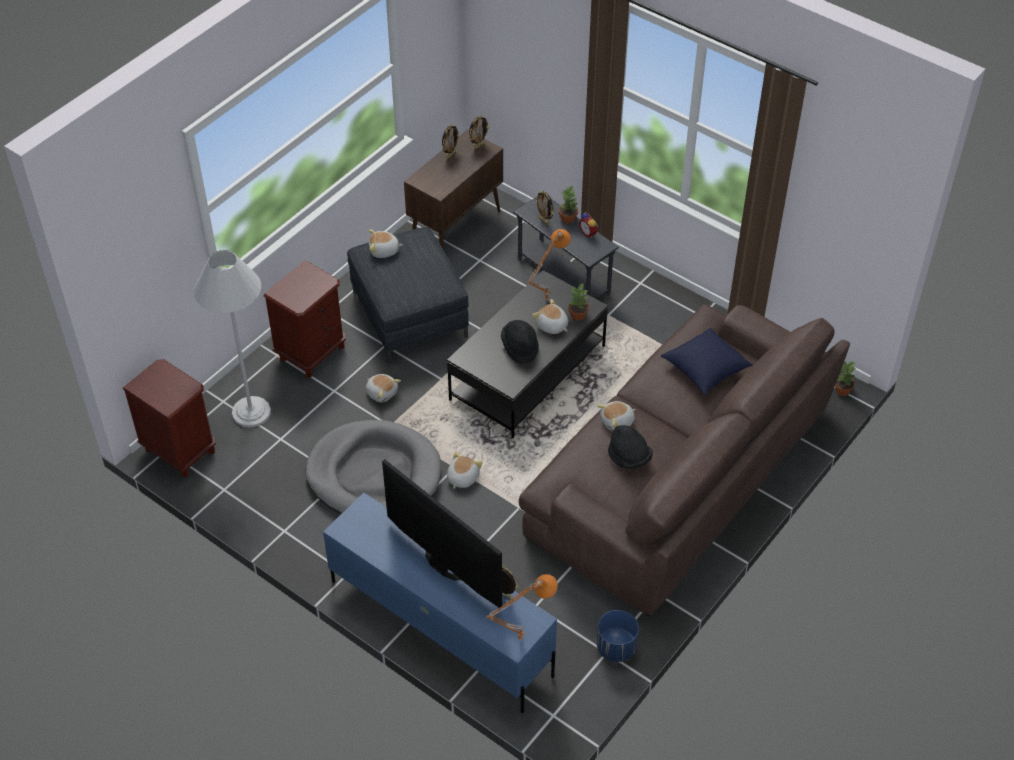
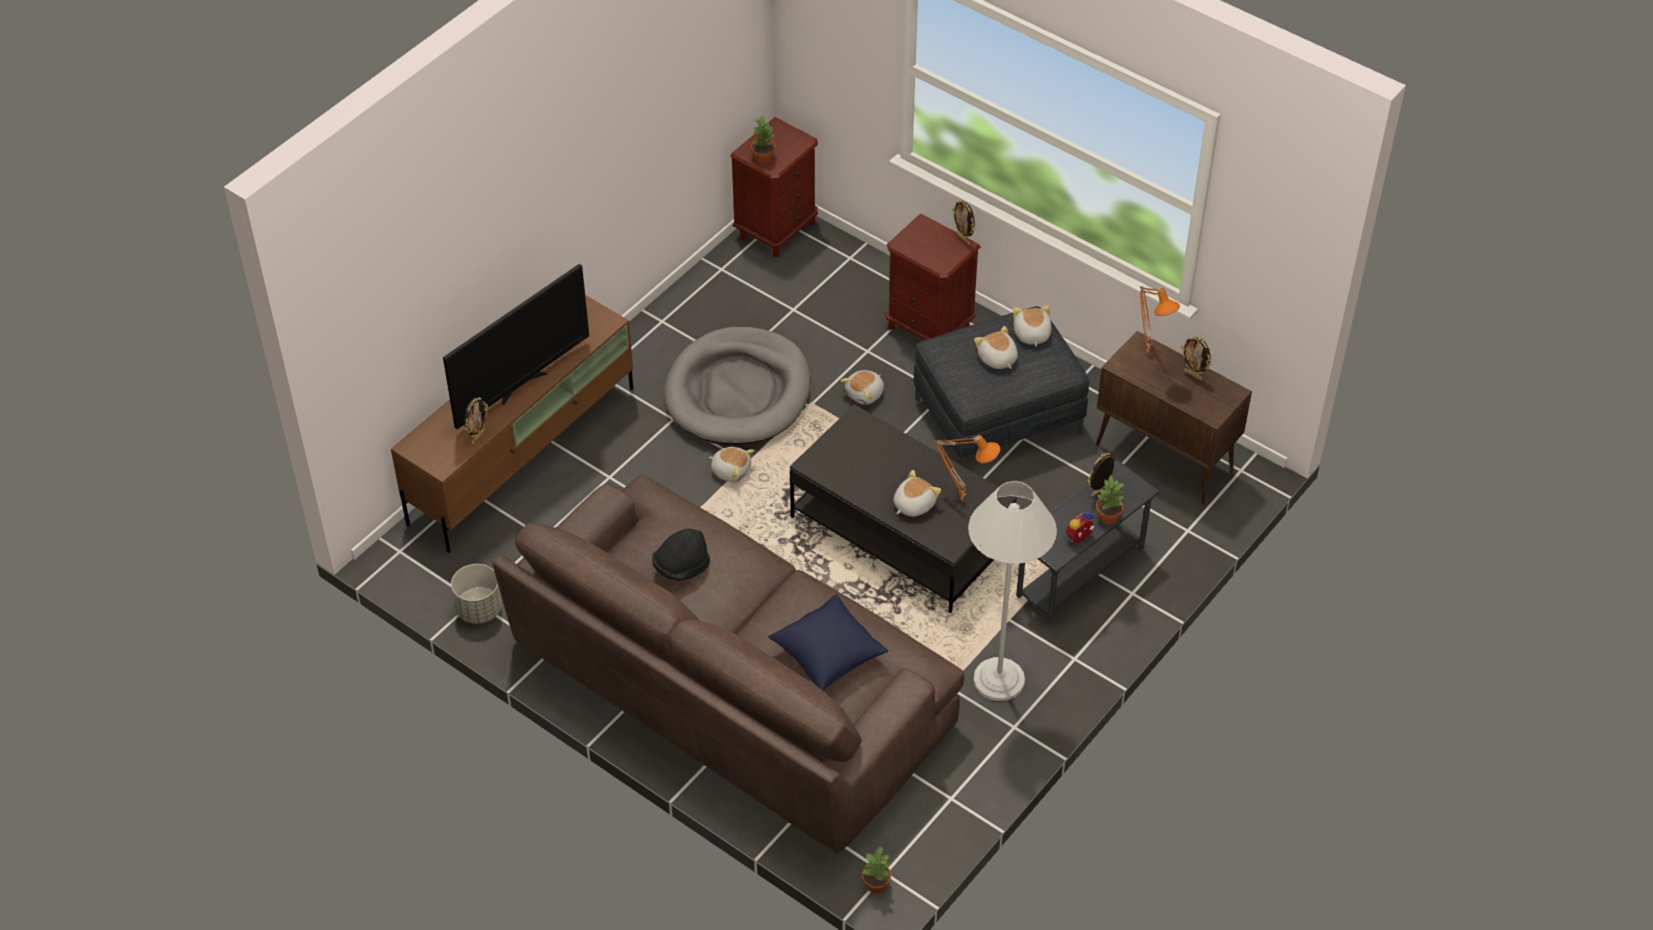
camera: 90 degrees right, 0 degrees up
white floor lamp [194,250,271,428] -> white floor lamp moved to [968,481,1057,701]
blue tv stand [323,493,557,713] -> brown tv stand [391,295,634,553]
picture frame [468,116,490,150] -> picture frame moved to [952,200,975,245]
orange table lamp [486,574,558,640] -> orange table lamp moved to [1140,286,1180,354]
black hat [501,320,539,363] -> none
potted plant [568,282,589,321] -> potted plant moved to [751,116,775,163]
plush toy [597,401,636,431] -> plush toy moved to [974,326,1018,369]
blue planter [597,610,639,662] -> grey planter [451,564,502,624]

